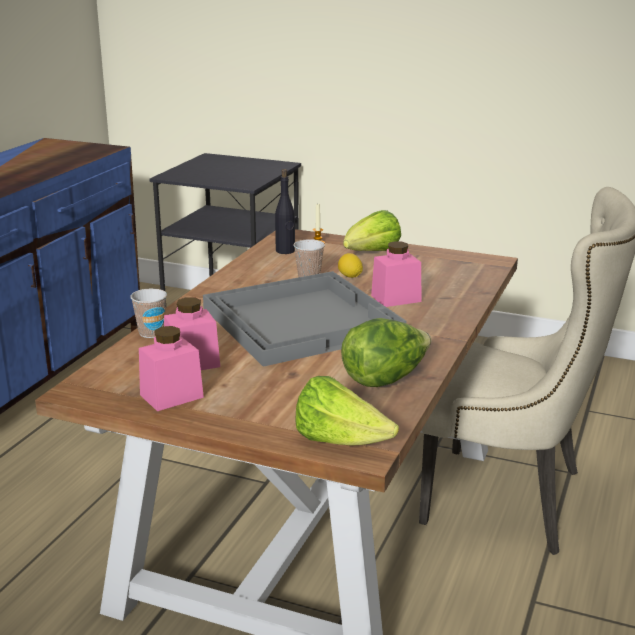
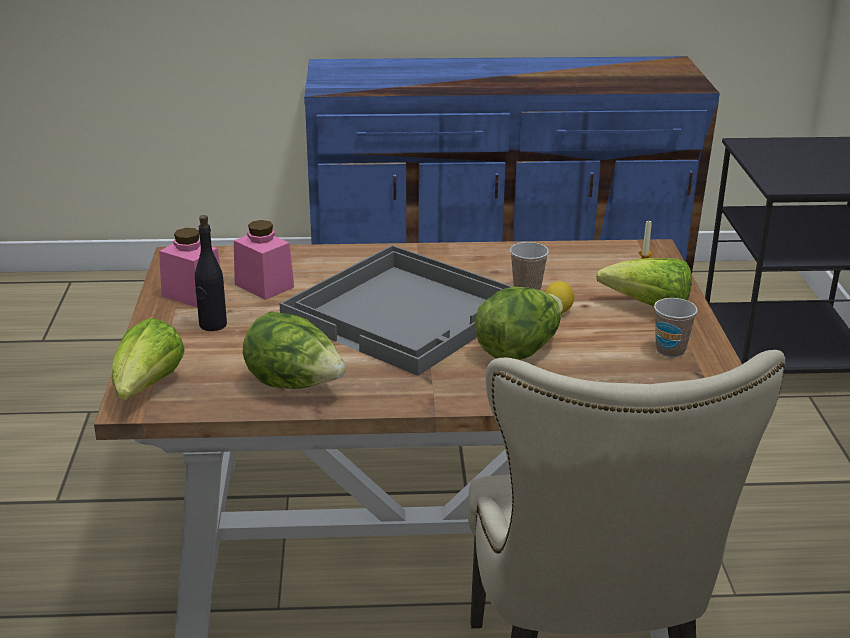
camera: 65 degrees right, 5 degrees up
cup [130,288,167,338] -> cup moved to [654,298,698,357]
black bottle [275,169,295,254] -> black bottle moved to [195,215,227,331]
pink jar [371,241,421,307] -> lettuce [474,287,563,360]

